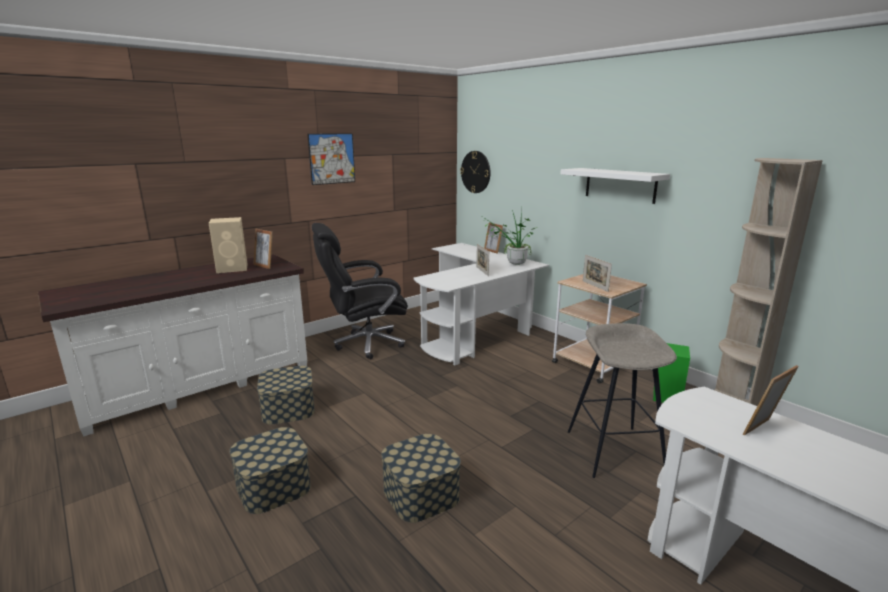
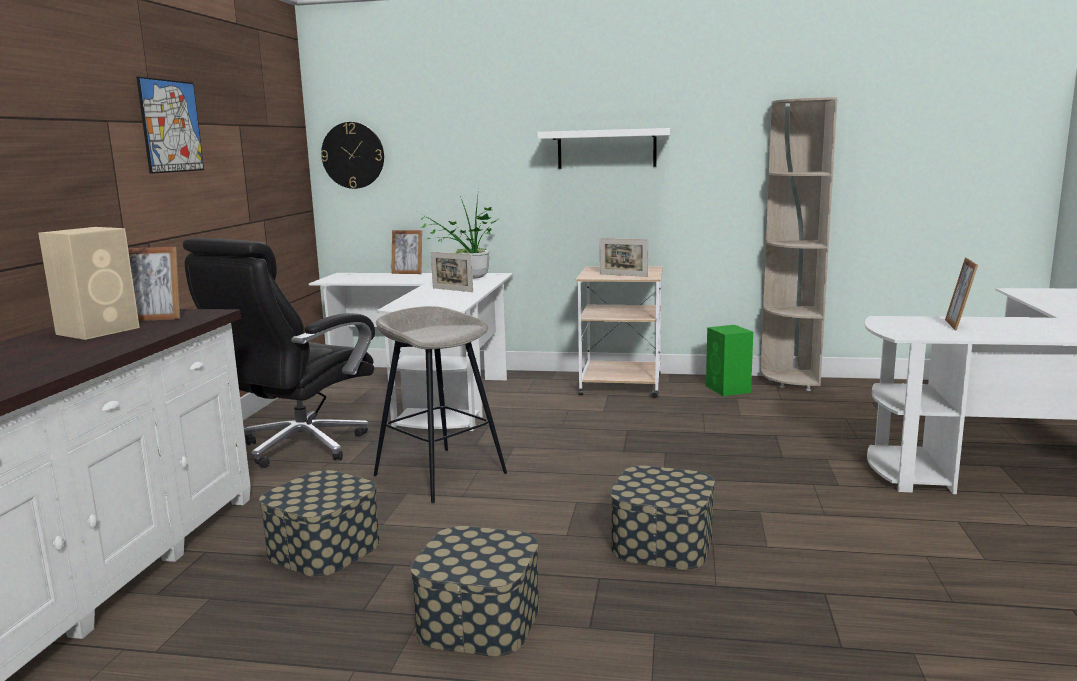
camera: 40 degrees left, 5 degrees down
grey stool [568,323,677,478] -> grey stool moved to [374,306,507,503]

